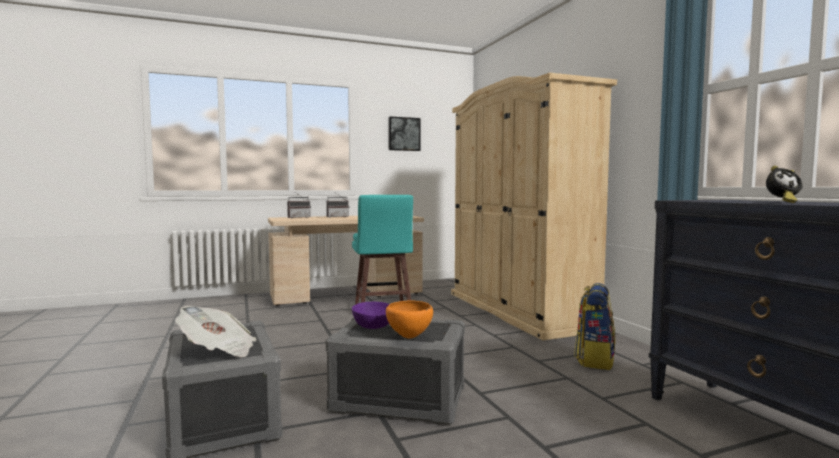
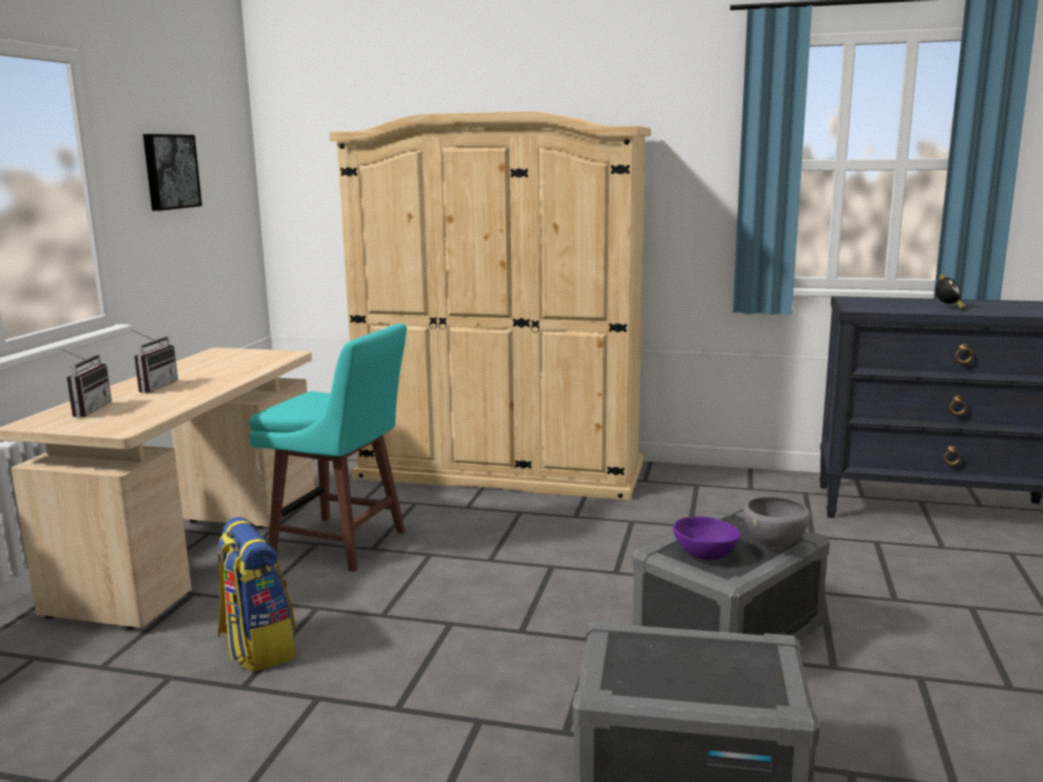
camera: 55 degrees left, 10 degrees up
newspaper [175,306,256,357] -> none
orange bowl [386,300,433,339] -> grey bowl [743,497,810,549]
backpack [574,283,615,370] -> backpack moved to [218,517,296,672]

